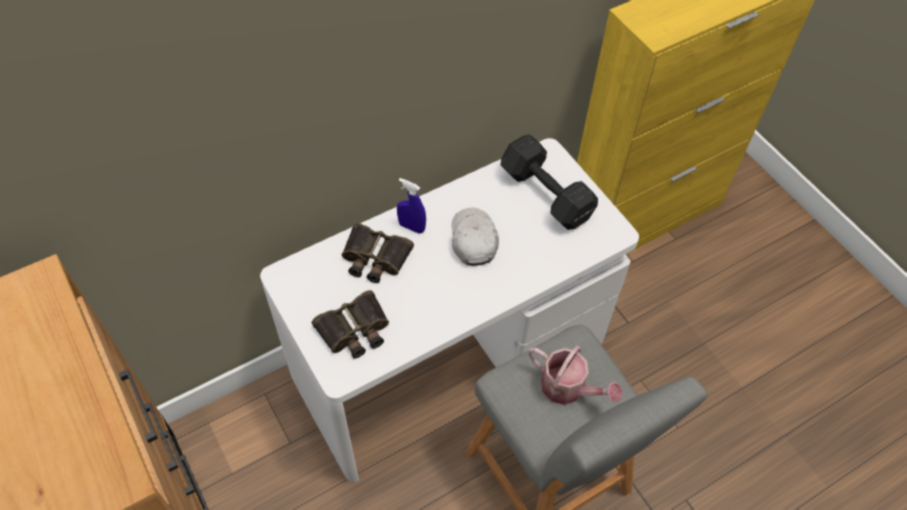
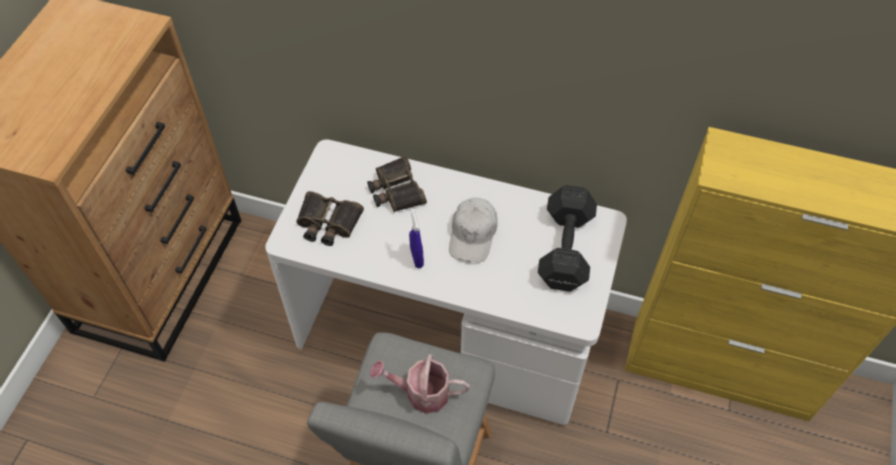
camera: 50 degrees right, 0 degrees up
blue spray bottle [397,178,426,234] -> blue spray bottle moved to [409,208,424,268]
white cap [452,208,499,266] -> white cap turned 150 degrees clockwise [449,198,498,262]
watering can [528,345,622,405] -> watering can turned 105 degrees clockwise [370,354,470,413]

